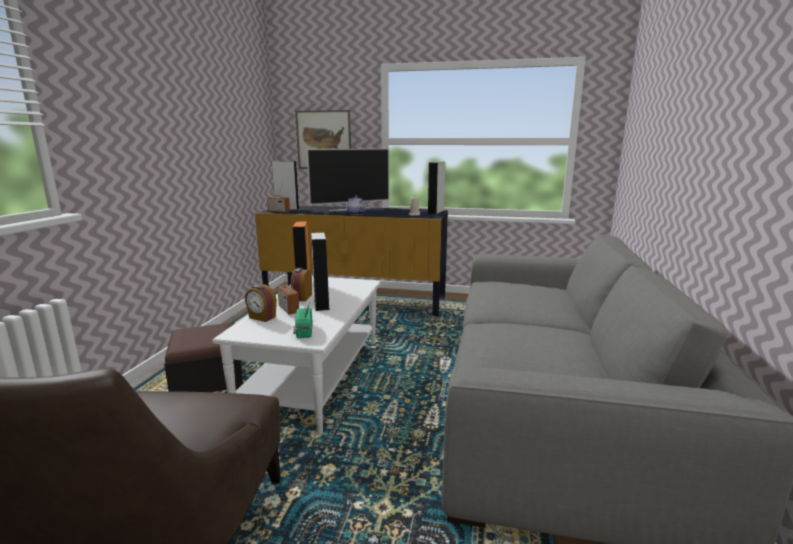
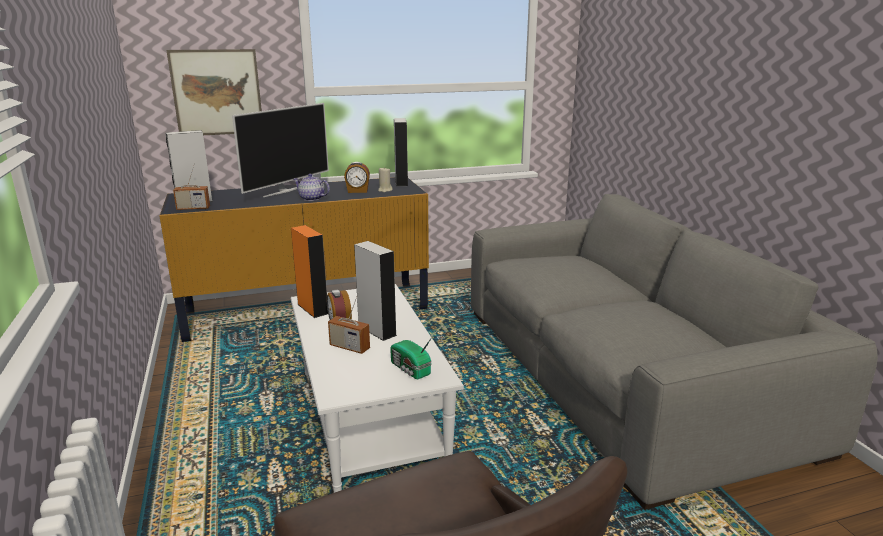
camera: 30 degrees left, 5 degrees up
ottoman [164,323,243,392] -> none
alarm clock [245,284,277,322] -> alarm clock moved to [344,162,370,193]

